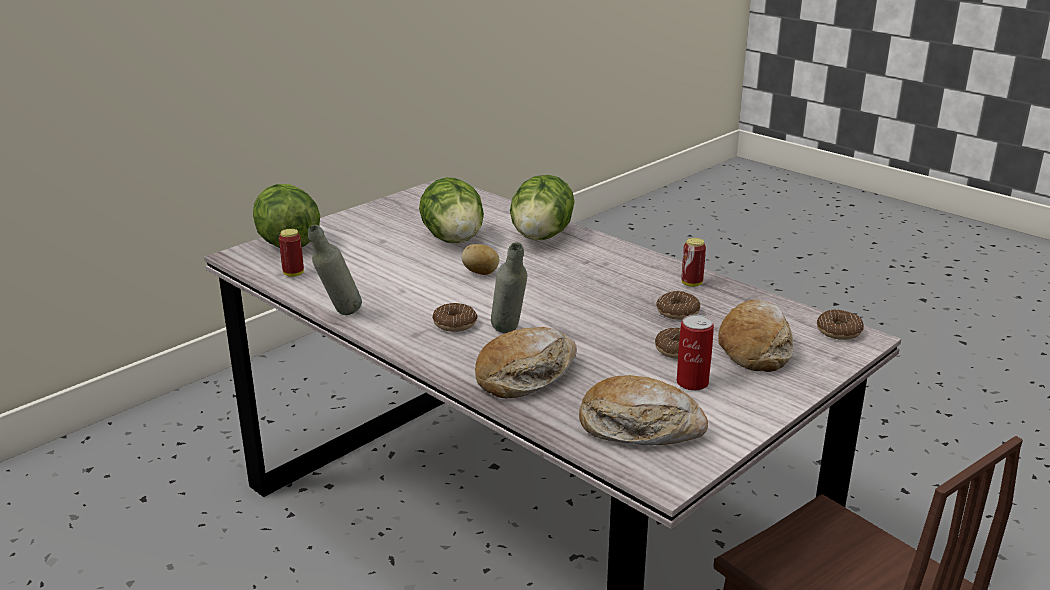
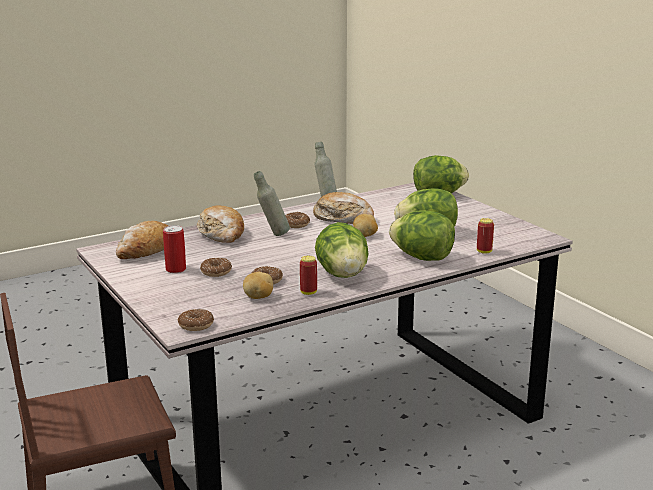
camera: 105 degrees right, 5 degrees down
can [279,229,304,277] -> can moved to [477,218,494,254]
bread [718,299,794,372] -> bread moved to [313,192,374,224]
none -> potato [243,272,273,299]
none -> lettuce [315,222,368,278]

